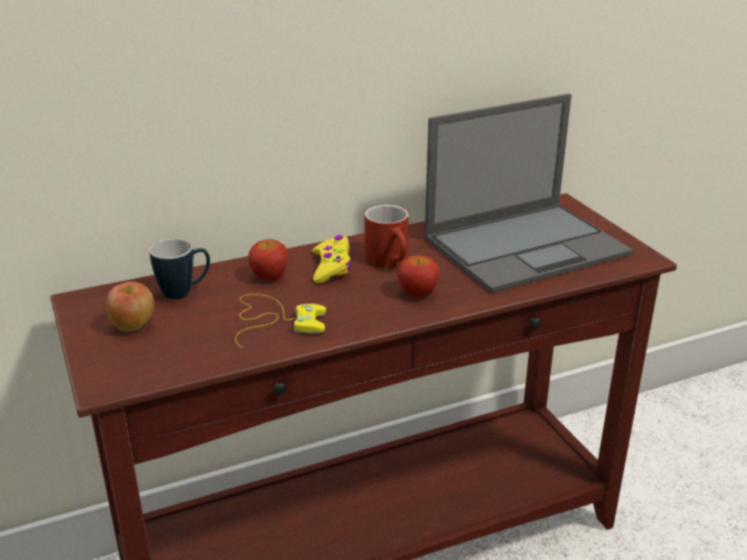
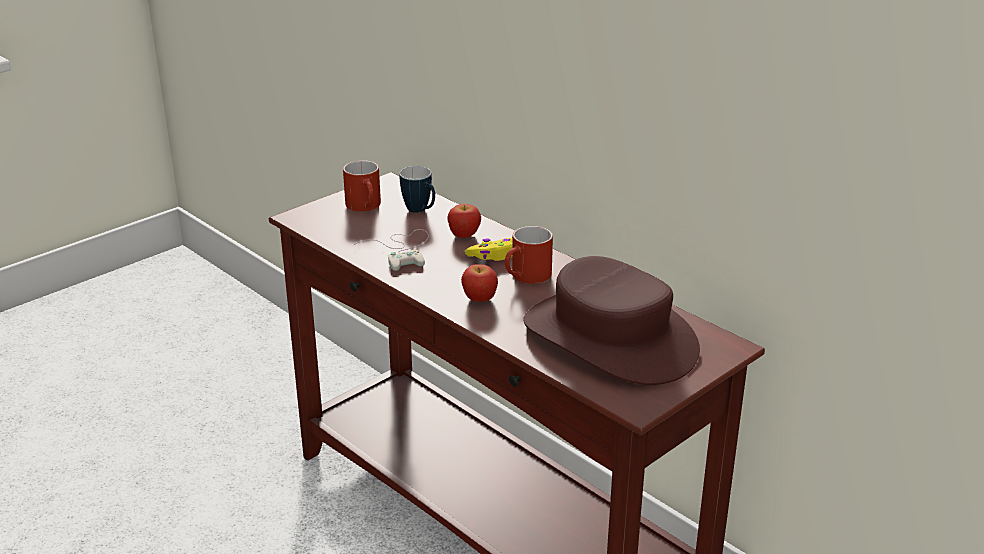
camera: 70 degrees right, 0 degrees up
apple [106,282,154,332] -> red mug [343,160,381,211]
yellow game controller [235,294,326,348] -> white game controller [354,229,429,271]
laptop [424,93,633,293] -> brown hat [523,256,700,385]

